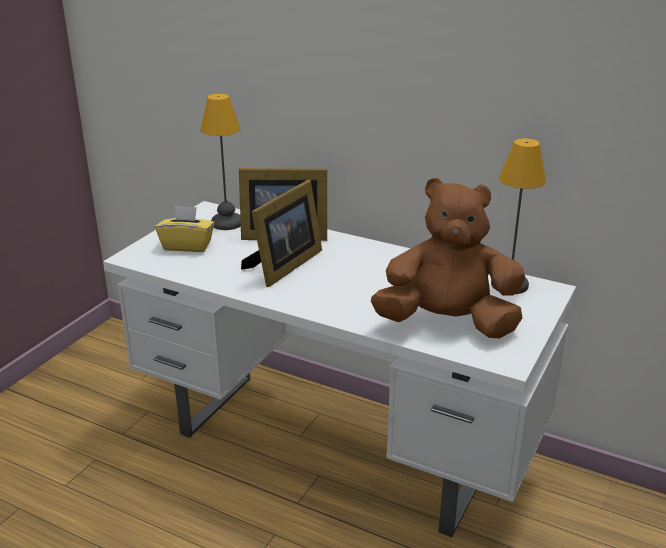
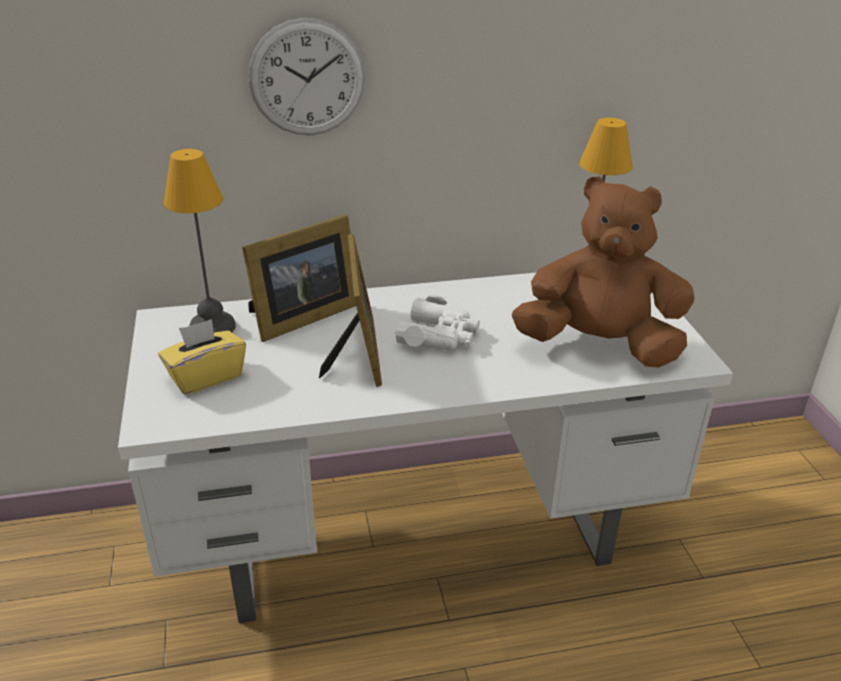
camera: 40 degrees left, 5 degrees up
brown plush toy [371,178,525,338] -> brown plush toy turned 45 degrees clockwise [512,176,695,368]
none -> wall clock [248,18,365,135]
none -> white binoculars [395,295,480,350]

